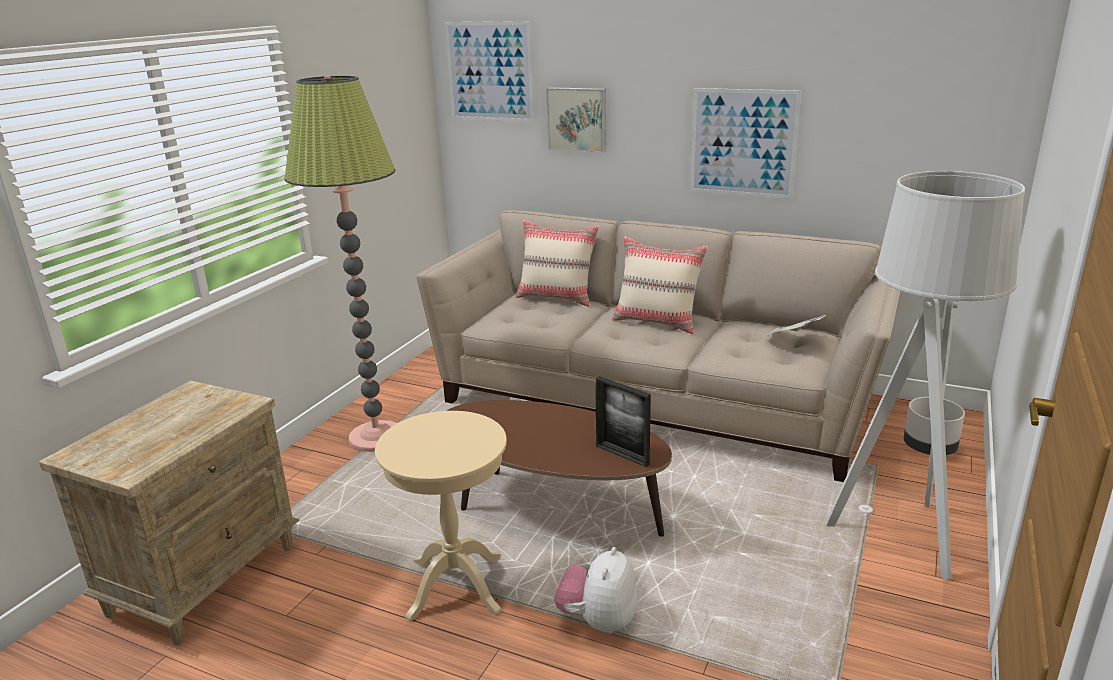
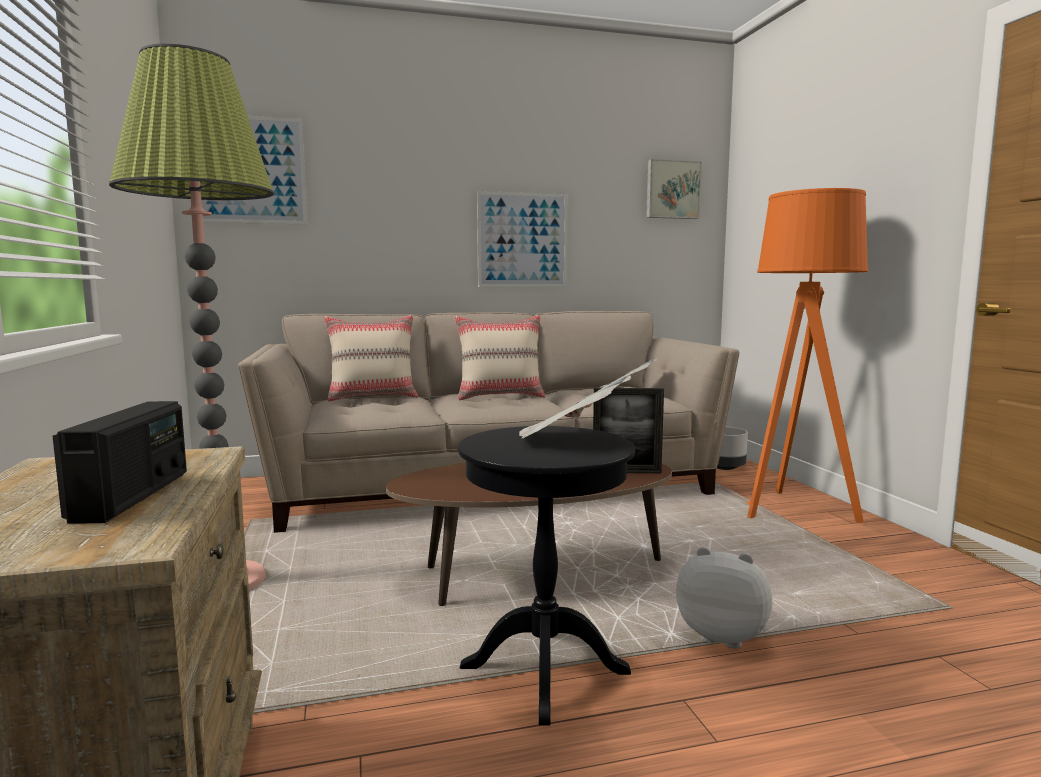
camera: 40 degrees left, 15 degrees down
beige side table [375,411,507,622] -> black side table [458,426,635,726]
picture [546,87,606,153] -> picture moved to [646,159,702,219]
plush toy [554,547,637,634] -> plush toy turned 135 degrees clockwise [676,547,772,649]
grey floor lamp [826,171,1025,580] -> orange floor lamp [747,188,868,523]
none -> radio [53,401,187,524]
none -> newspaper [519,375,631,439]

